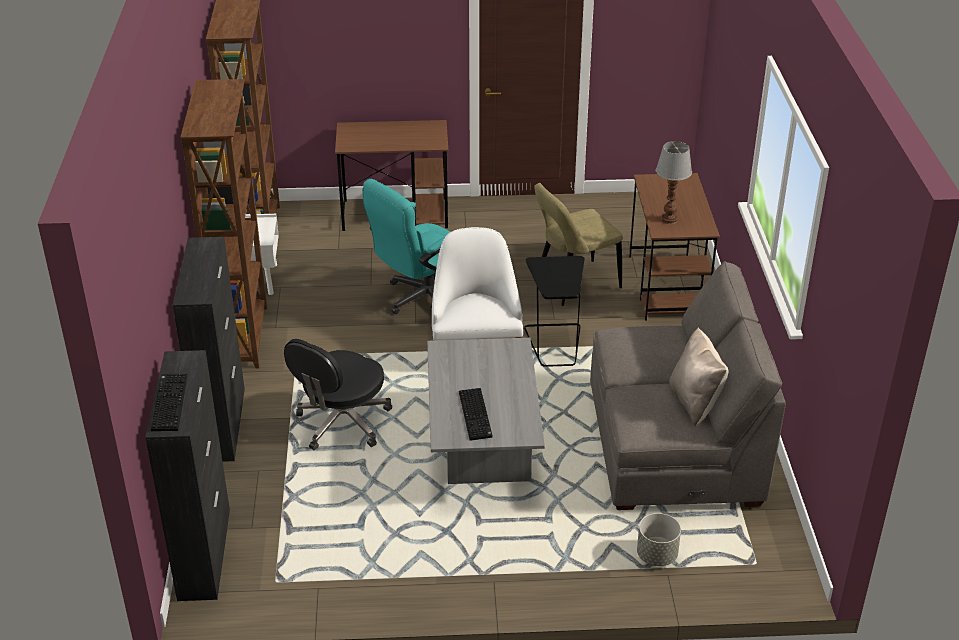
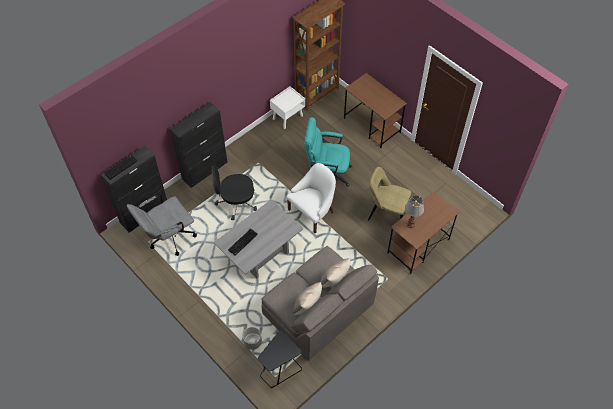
camera: 50 degrees right, 20 degrees up
brown bookcase [180,79,267,369] -> none
black side table [524,256,585,367] -> black side table moved to [258,330,302,388]
none -> grey office chair [127,194,197,256]
none -> beige pillow [320,259,350,288]

